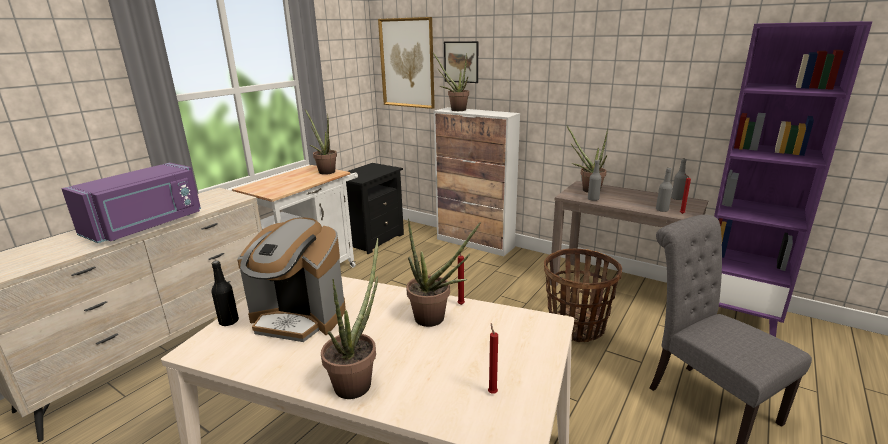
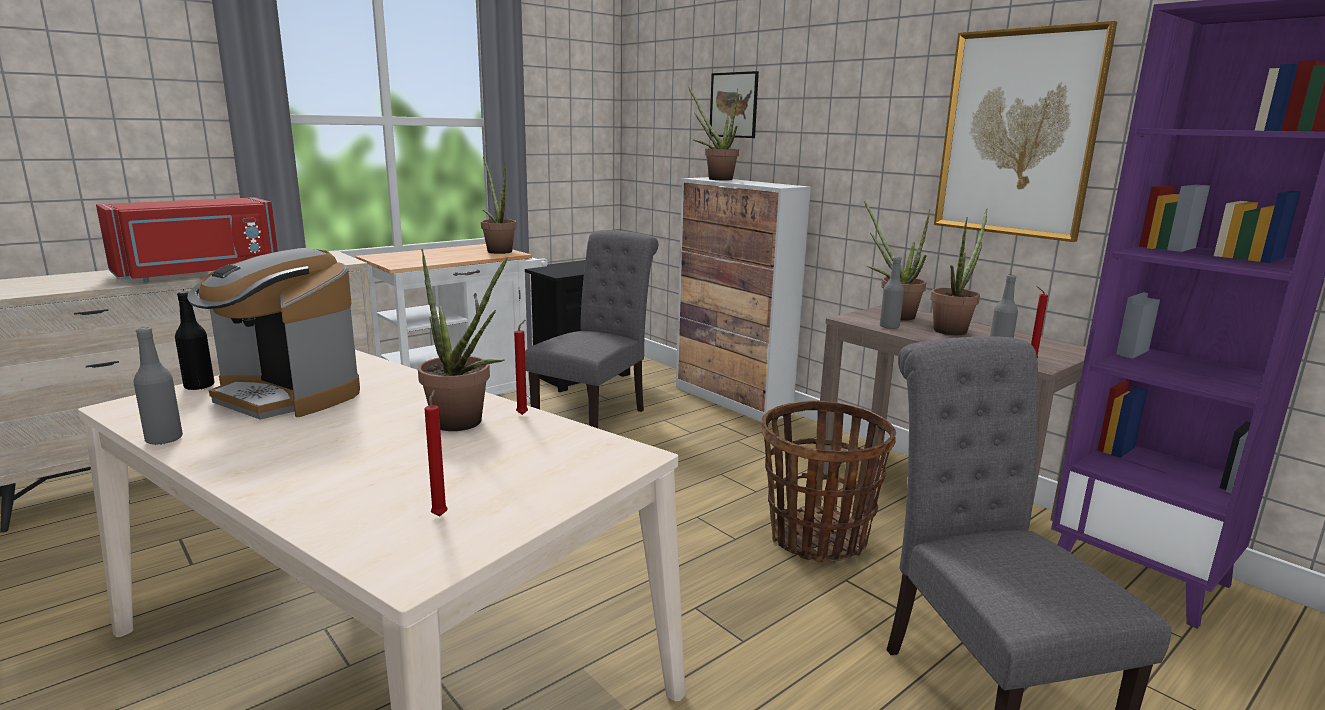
camera: 15 degrees right, 5 degrees down
purple microwave [61,163,201,243] -> red microwave [96,197,278,282]
potted plant [321,238,379,399] -> potted plant moved to [931,208,987,335]
picture [378,17,435,109] -> picture moved to [934,21,1117,242]
grey bottle [671,159,687,200] -> grey bottle moved to [133,327,183,445]
none -> grey chair [525,230,658,428]

